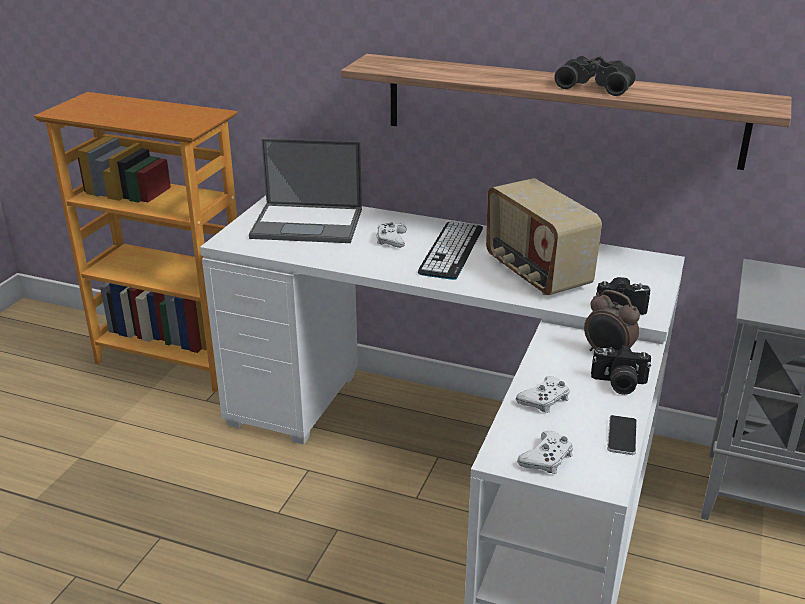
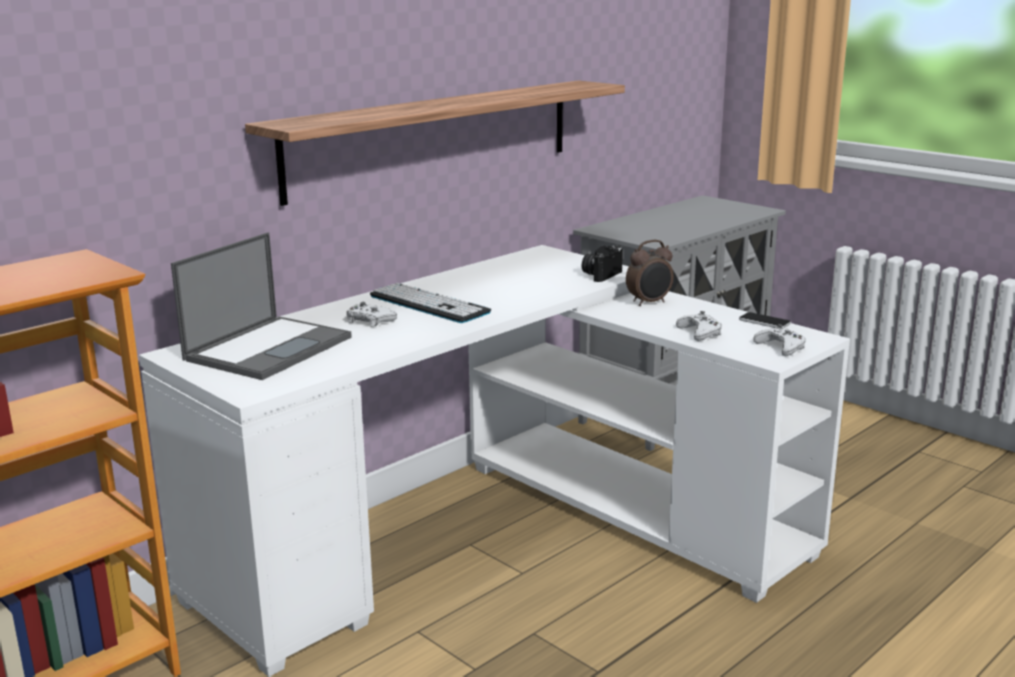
camera: 65 degrees left, 10 degrees down
radio [486,178,602,295] -> none
black binoculars [555,56,636,96] -> none
camera [591,345,651,395] -> none

